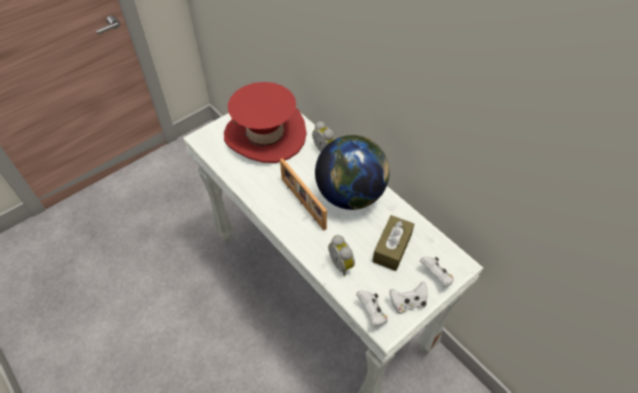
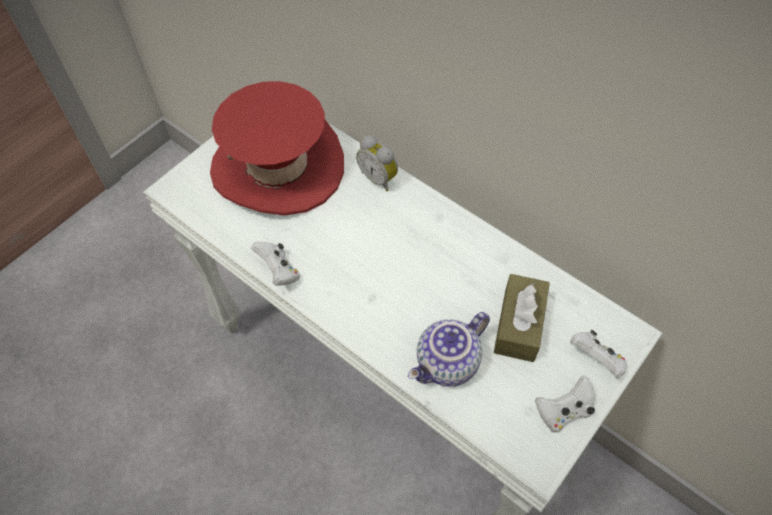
camera: 10 degrees left, 5 degrees up
picture frame [280,158,327,230] -> none
globe [315,135,390,210] -> none
alarm clock [328,235,355,276] -> teapot [408,312,490,387]
white game controller [356,291,388,327] -> white game controller moved to [251,242,300,285]

